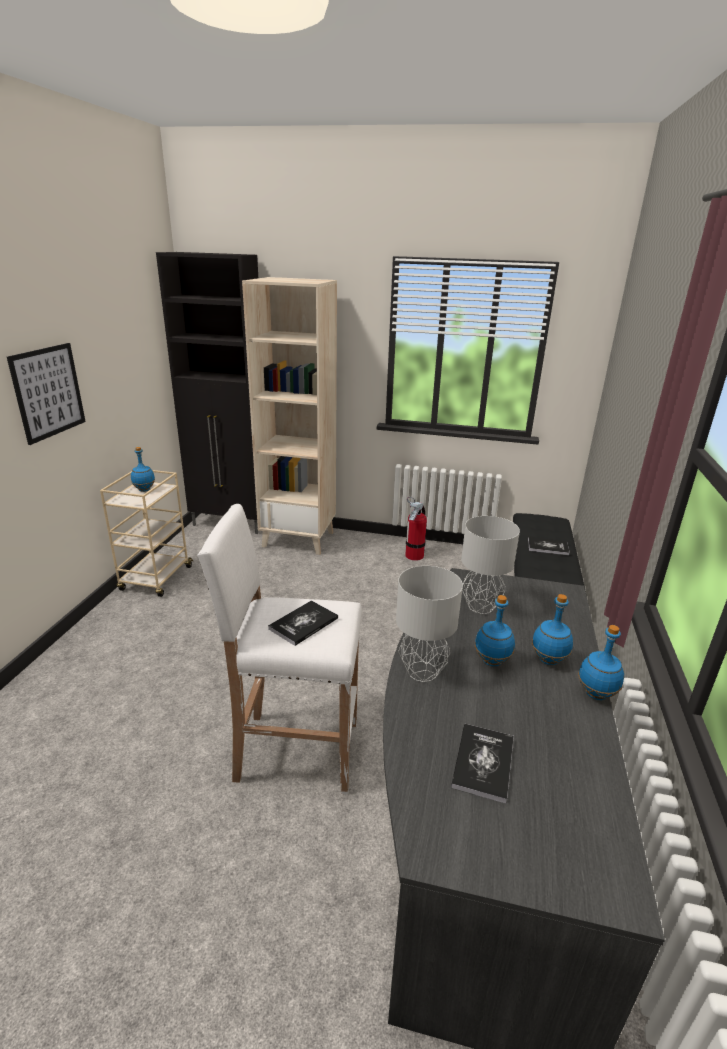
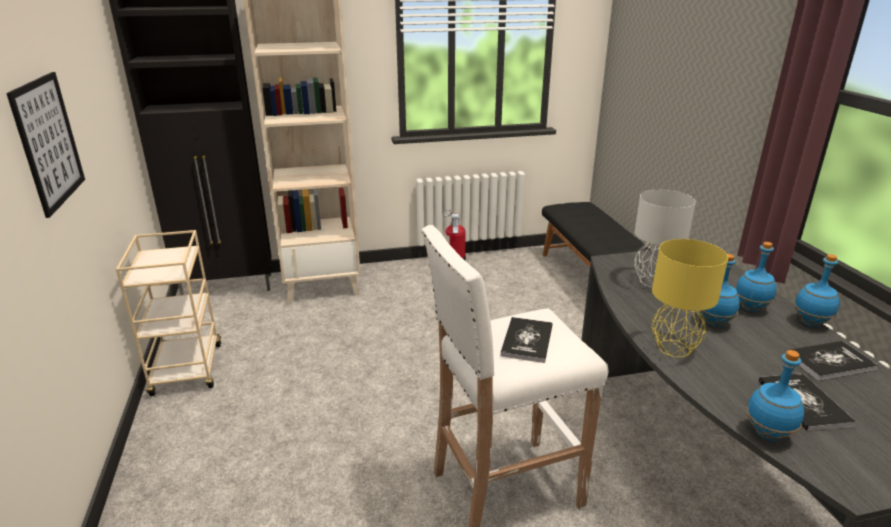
camera: 25 degrees left, 0 degrees up
blue bottle [131,447,155,492] -> blue bottle moved to [746,350,804,441]
grey table lamp [396,566,463,682] -> yellow table lamp [651,239,728,357]
book [528,537,570,556] -> book moved to [785,341,879,381]

